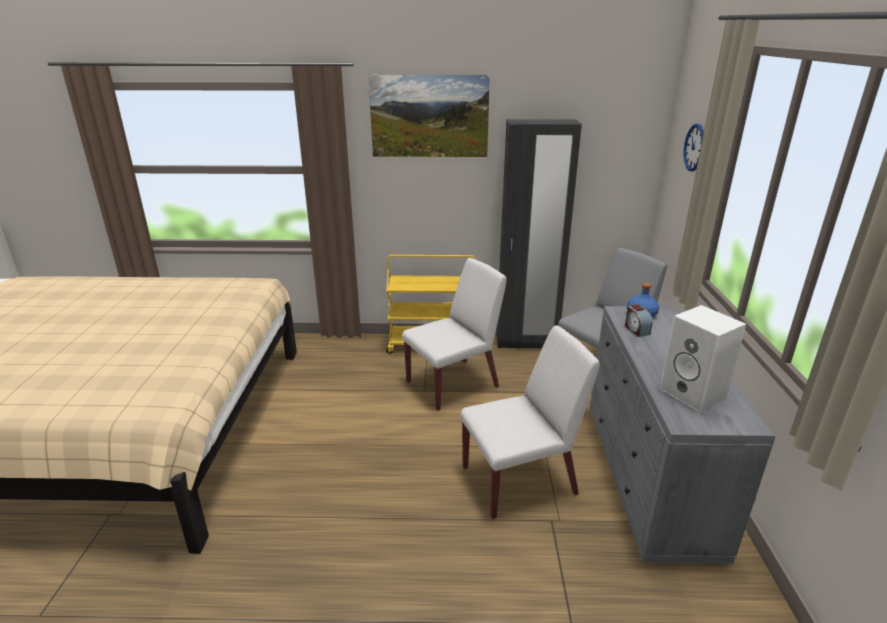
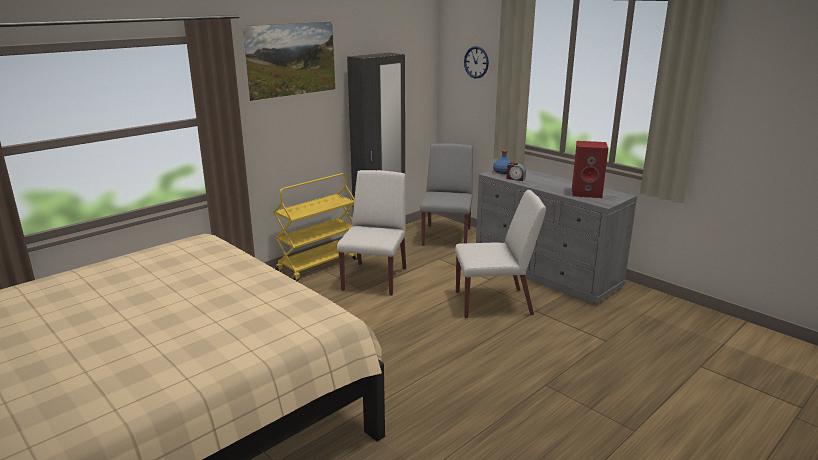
camera: 45 degrees left, 5 degrees down
white chair [460,325,600,519] -> white chair turned 60 degrees clockwise [455,190,546,318]
white speaker [659,305,746,412] -> red speaker [572,141,608,198]

